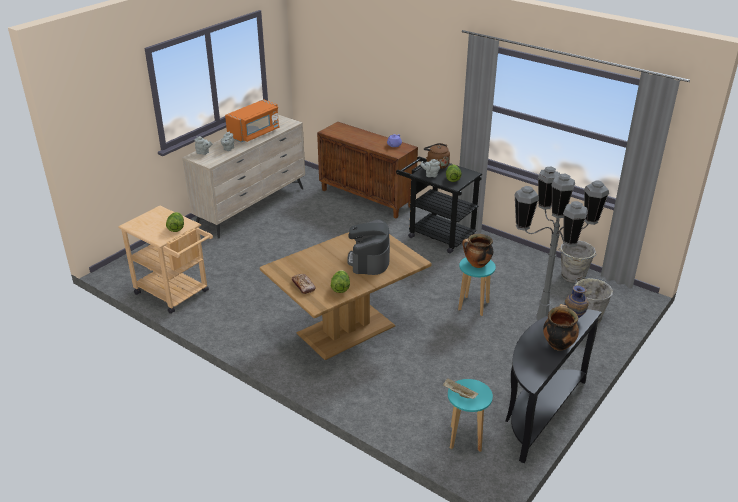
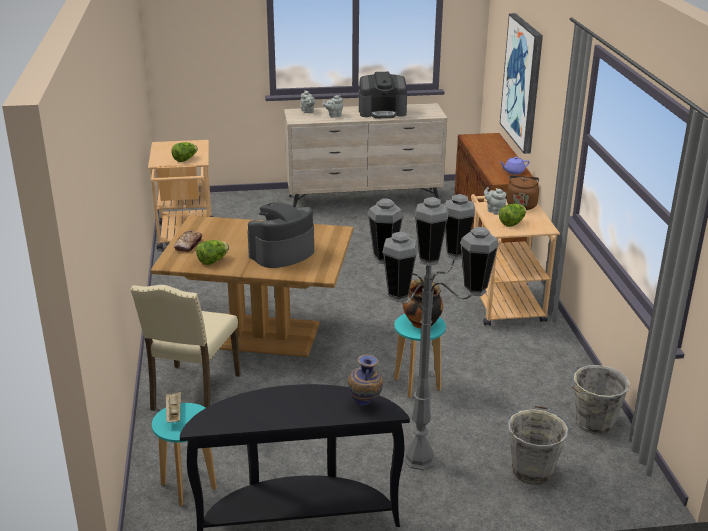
camera: 45 degrees right, 5 degrees down
orange microwave [225,99,280,142] -> coffee machine [359,72,407,118]
black cart [396,157,482,253] -> beige cart [471,194,560,326]
cooking pot [543,304,579,351] -> none
none -> beige chair [131,285,241,411]
none -> picture [500,13,543,154]

